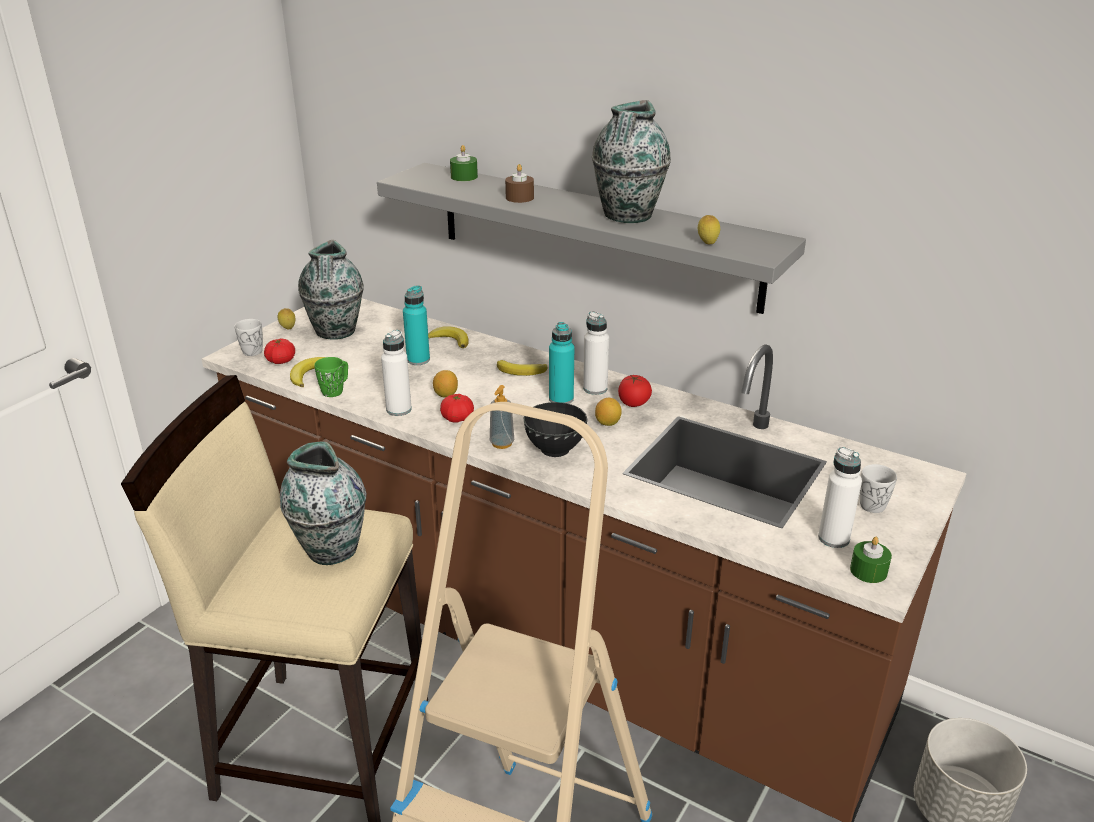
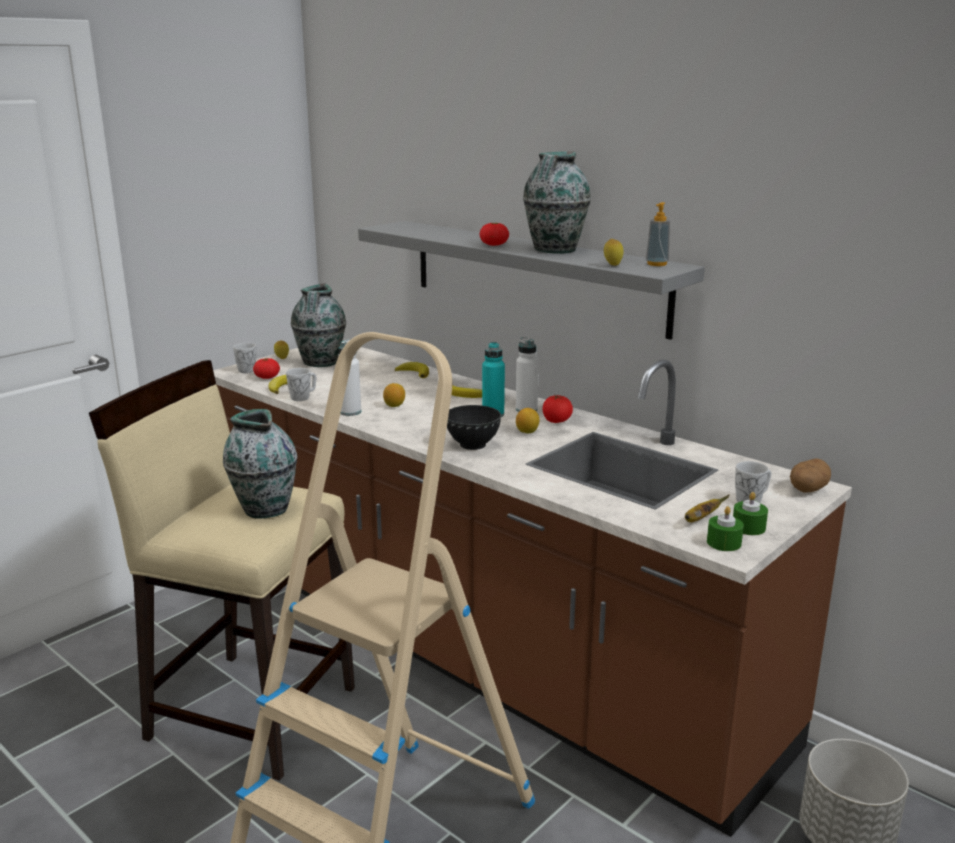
camera: 10 degrees right, 10 degrees down
green mug [314,357,348,397] -> white mug [286,368,316,401]
turquoise bottle [403,285,430,365] -> none
tomato [440,394,474,423] -> tomato moved to [480,223,509,246]
green candle [450,145,478,181] -> green candle moved to [733,492,768,535]
soap dispenser [490,385,514,449] -> soap dispenser moved to [646,202,670,266]
brown candle [505,164,534,203] -> none
white bottle [818,447,862,548] -> banana [685,495,729,522]
none -> potato [790,459,831,493]

